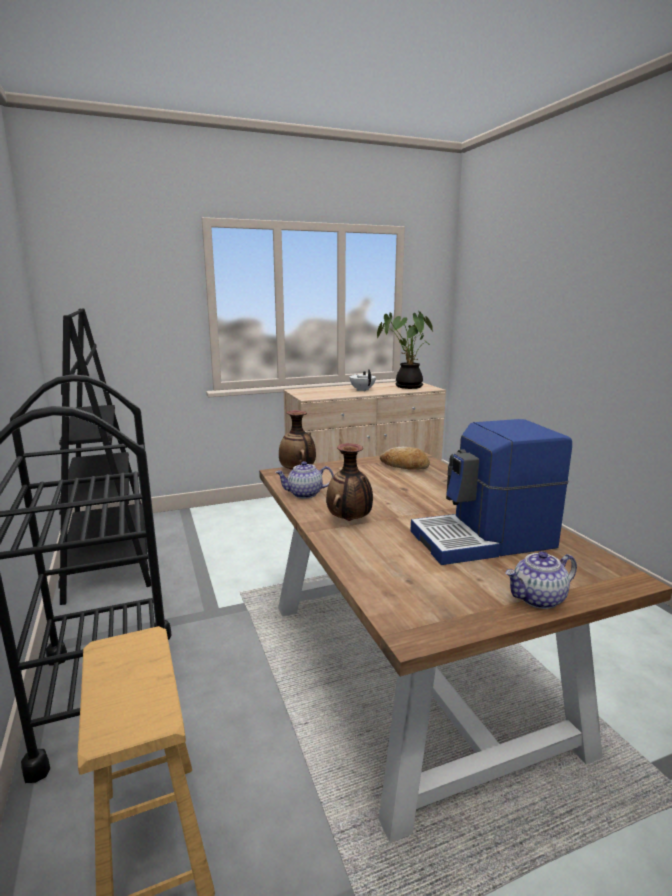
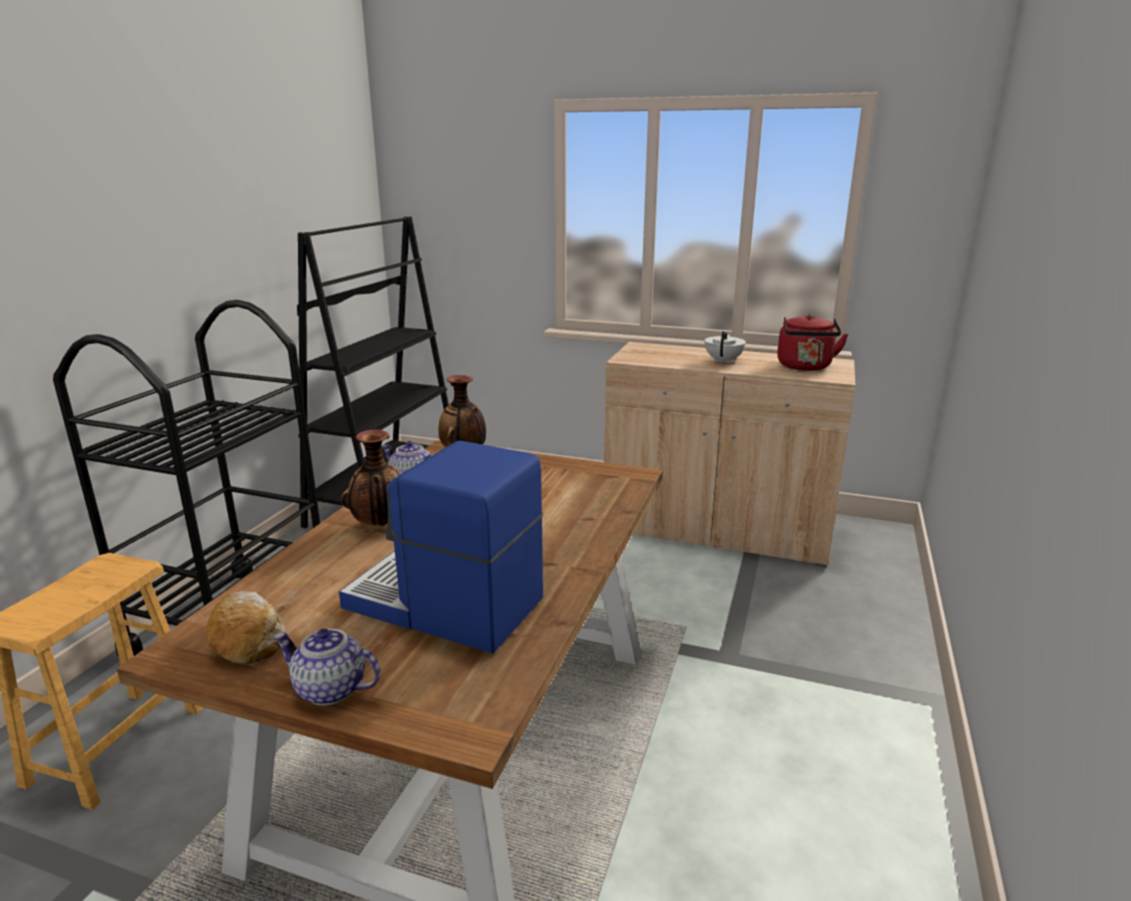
camera: 40 degrees right, 5 degrees up
potted plant [377,311,433,389] -> red kettle [777,314,849,371]
bread [380,447,430,470] -> bread moved to [206,591,285,664]

